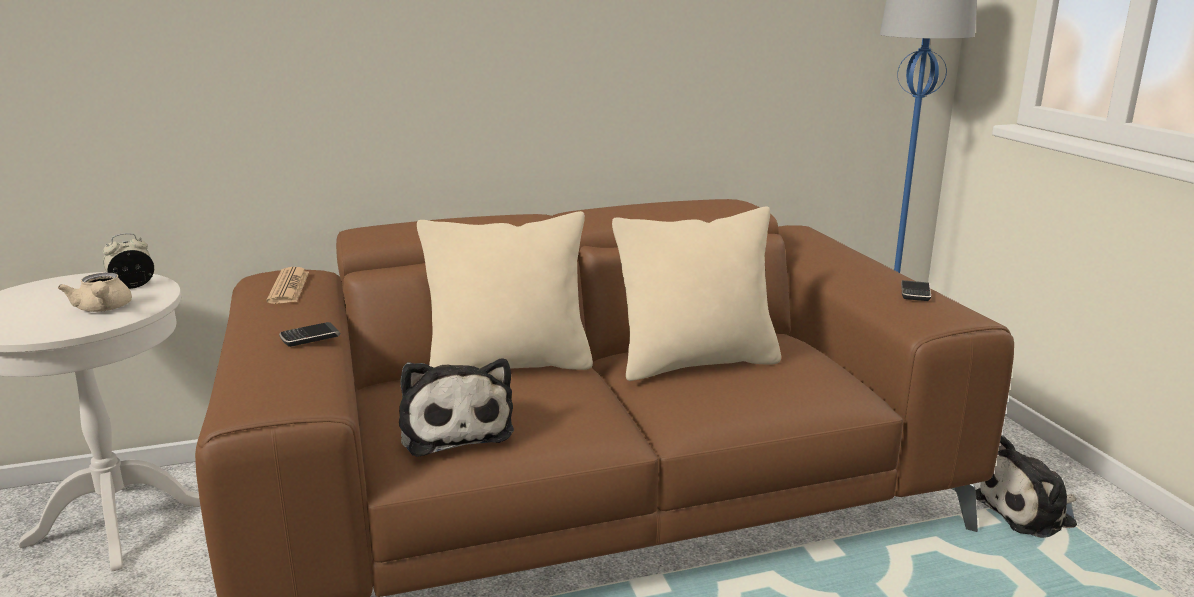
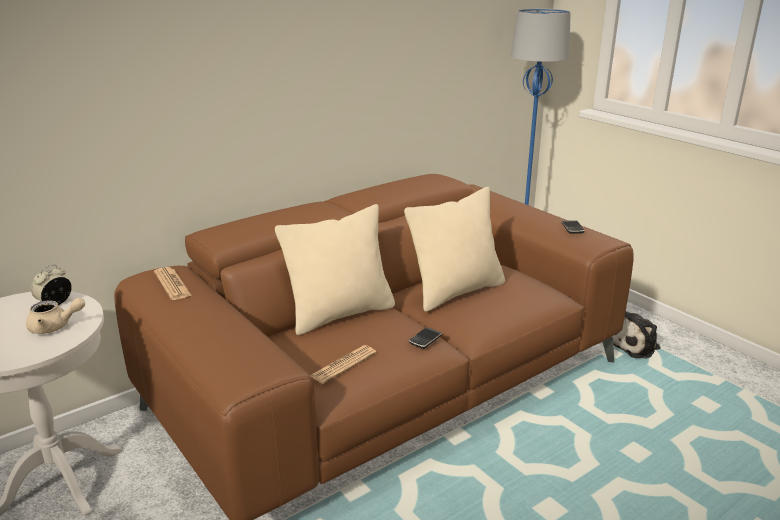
camera: 20 degrees left, 5 degrees up
beige teapot [58,273,132,312] -> beige teapot turned 45 degrees counterclockwise [26,298,85,334]
phone [279,322,341,347] -> phone moved to [409,327,442,349]
plush toy [399,359,514,457] -> newspaper [311,345,376,384]

